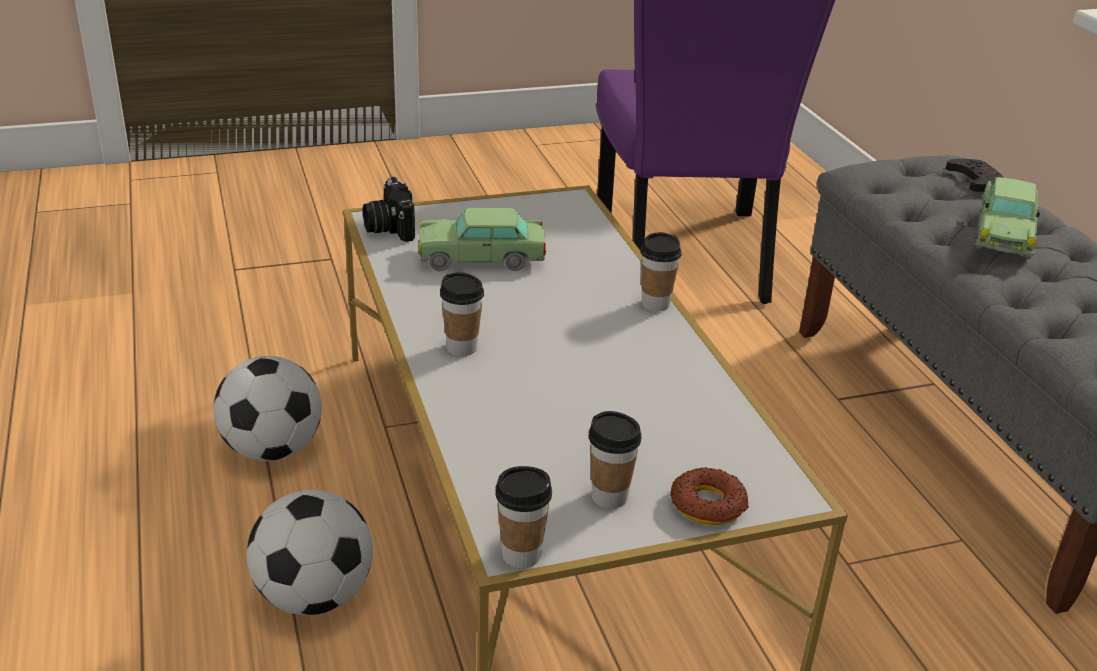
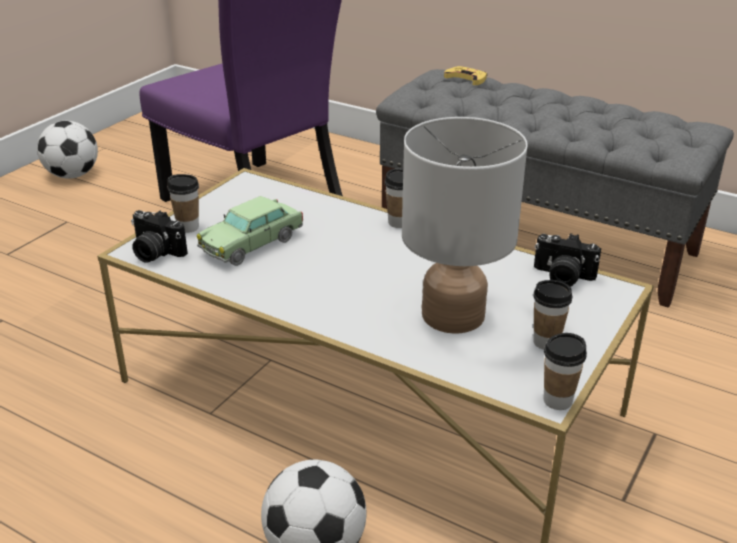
camera: 40 degrees left, 0 degrees up
football [213,356,322,461] -> football moved to [37,121,98,179]
cup [440,272,484,356] -> cup moved to [167,174,199,233]
donut [670,467,749,525] -> none
black game controller [946,159,1004,192] -> yellow game controller [444,66,487,85]
toy car [976,177,1040,259] -> none
none -> grey table lamp [402,117,528,333]
none -> camera [534,233,601,287]

